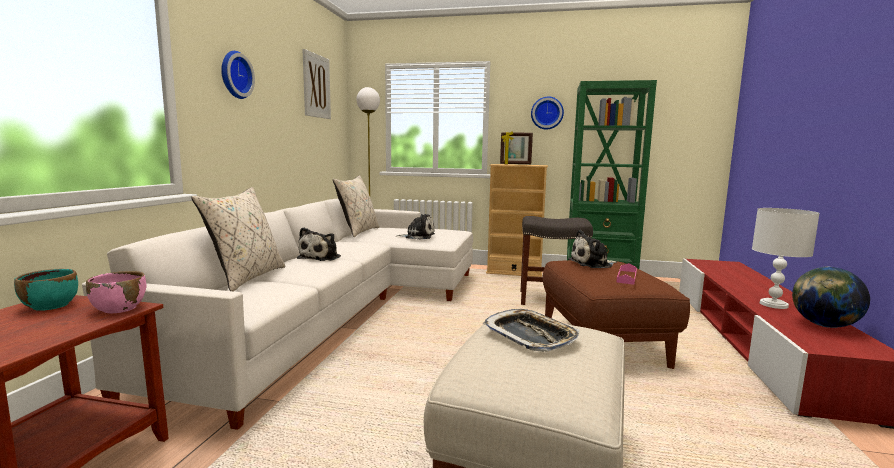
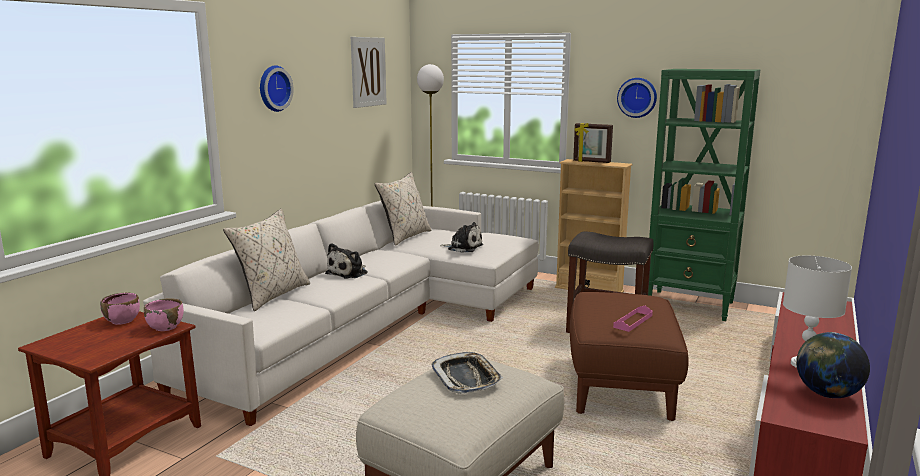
camera: 15 degrees right, 5 degrees up
turquoise bowl [14,269,78,311] -> pink bowl [100,293,140,325]
plush toy [568,230,617,268] -> none

